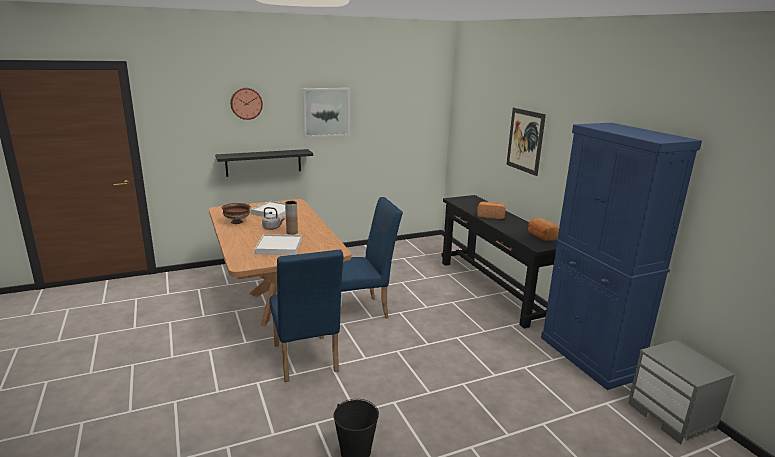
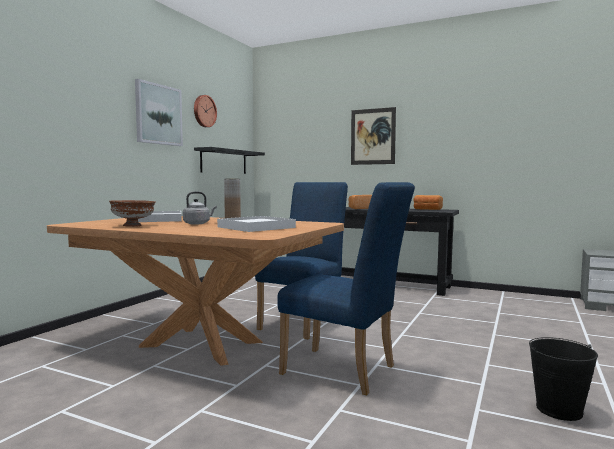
camera: 40 degrees left, 15 degrees down
black shelf [215,149,313,177] -> black shelf moved to [194,147,265,174]
wall clock [230,88,263,120] -> wall clock moved to [194,95,217,127]
blue cabinet [541,123,702,390] -> none

